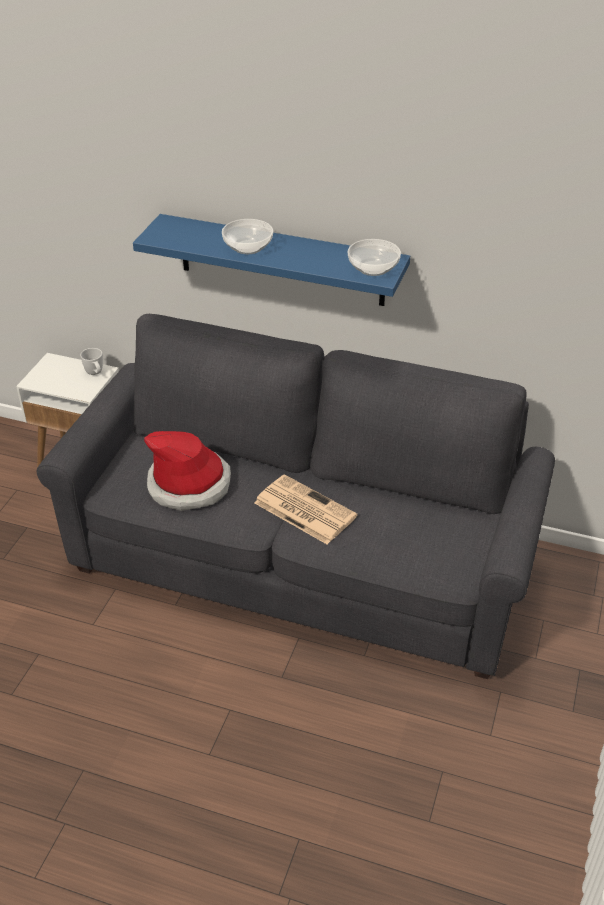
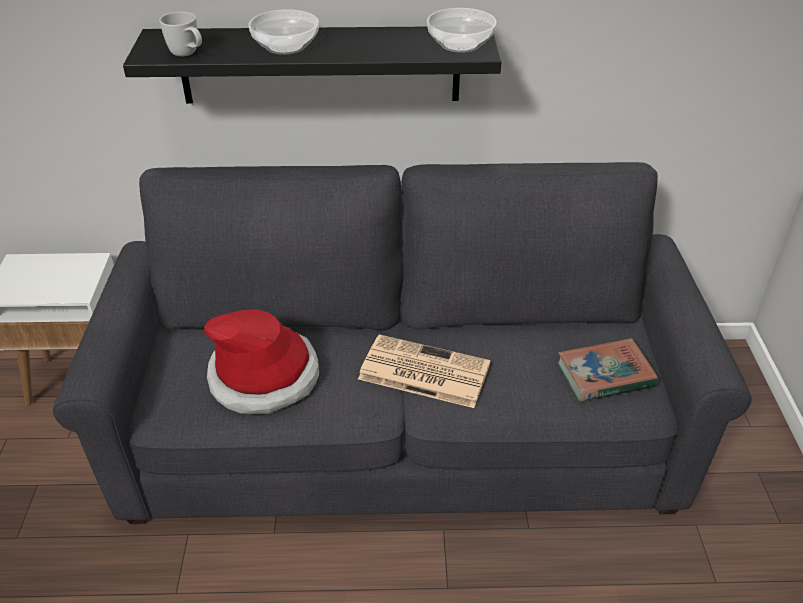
camera: 20 degrees left, 0 degrees up
white mug [80,348,103,375] -> white mug moved to [159,12,202,56]
blue shelf [133,214,410,306] -> black shelf [123,27,501,104]
none -> book [557,338,658,402]

